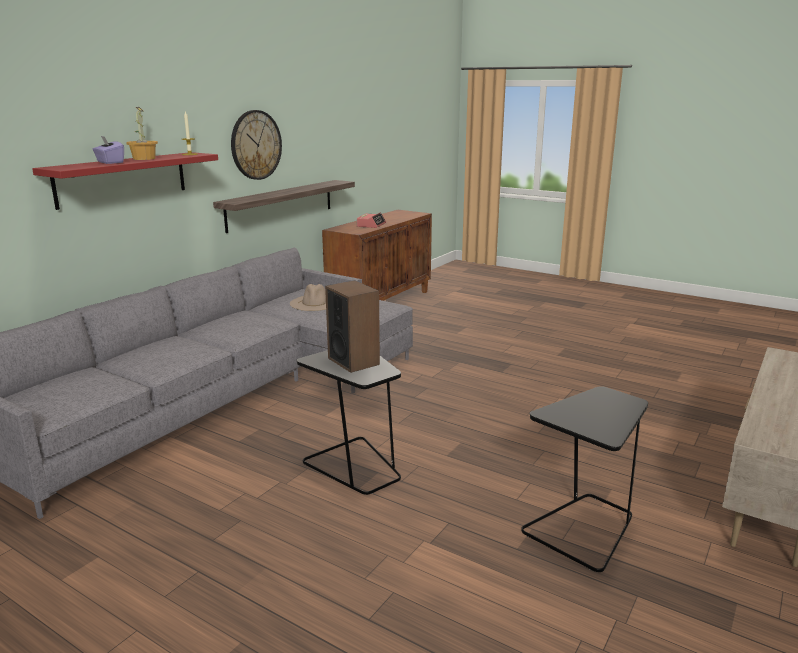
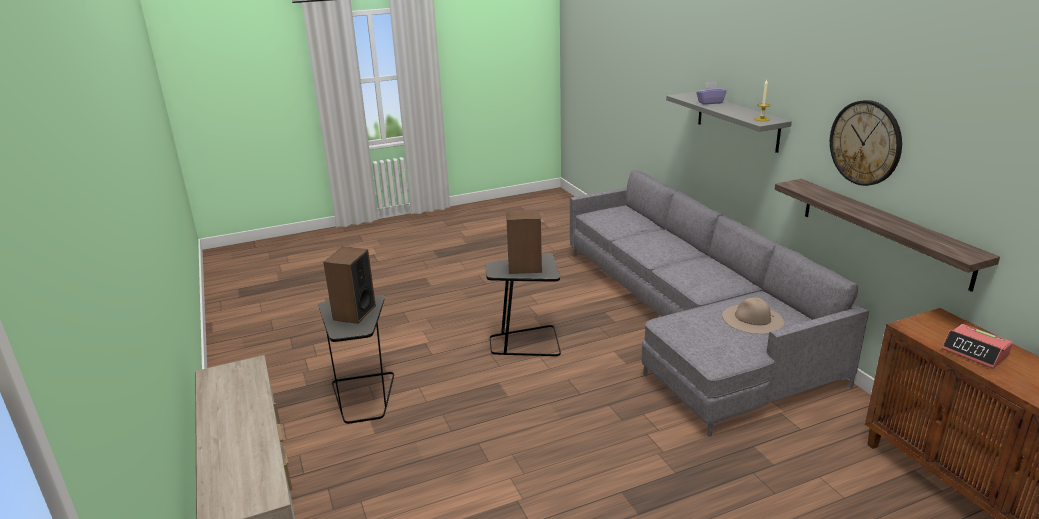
camera: 125 degrees right, 5 degrees up
red shelf [32,152,218,210] -> grey shelf [666,92,792,153]
potted plant [126,107,158,160] -> none
none -> speaker [323,247,376,324]

